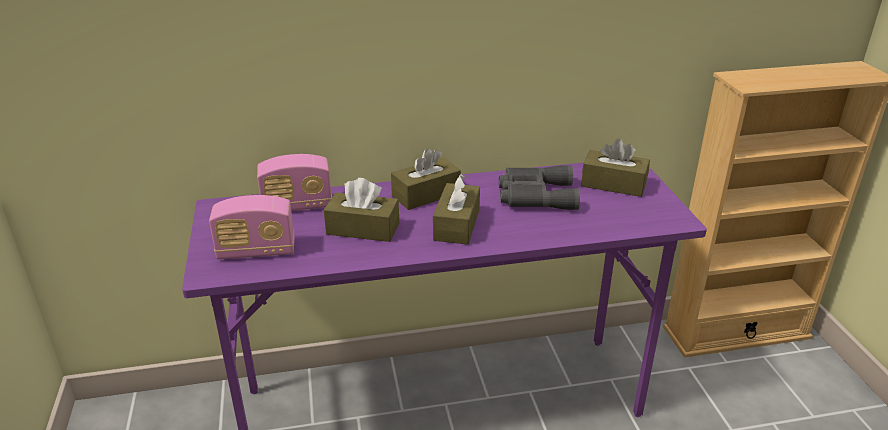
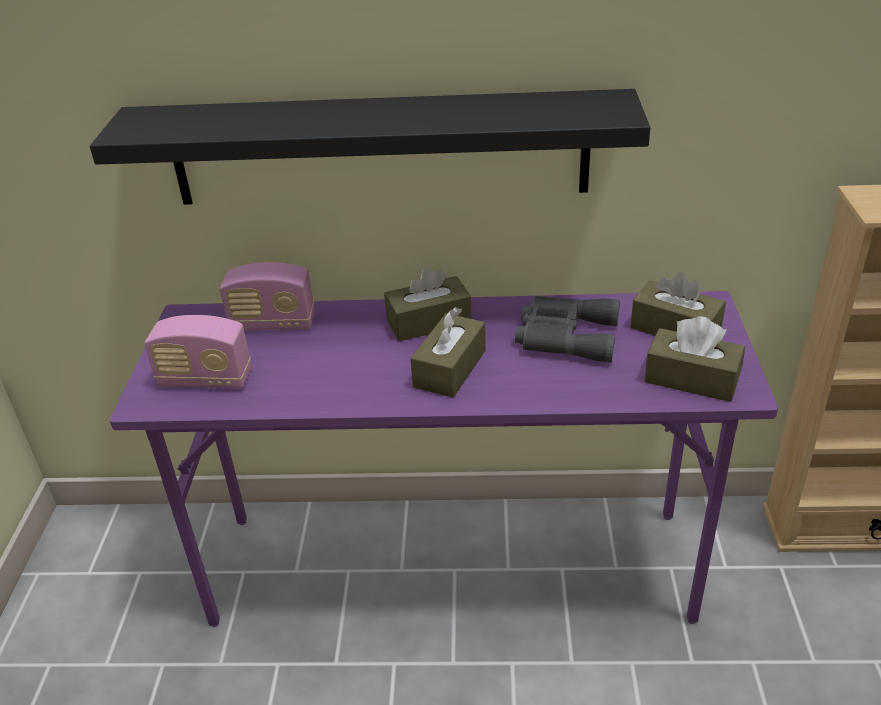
camera: 15 degrees right, 5 degrees up
brown tissue box [324,178,399,242] -> brown tissue box moved to [644,316,745,402]
none -> black shelf [90,89,651,205]

